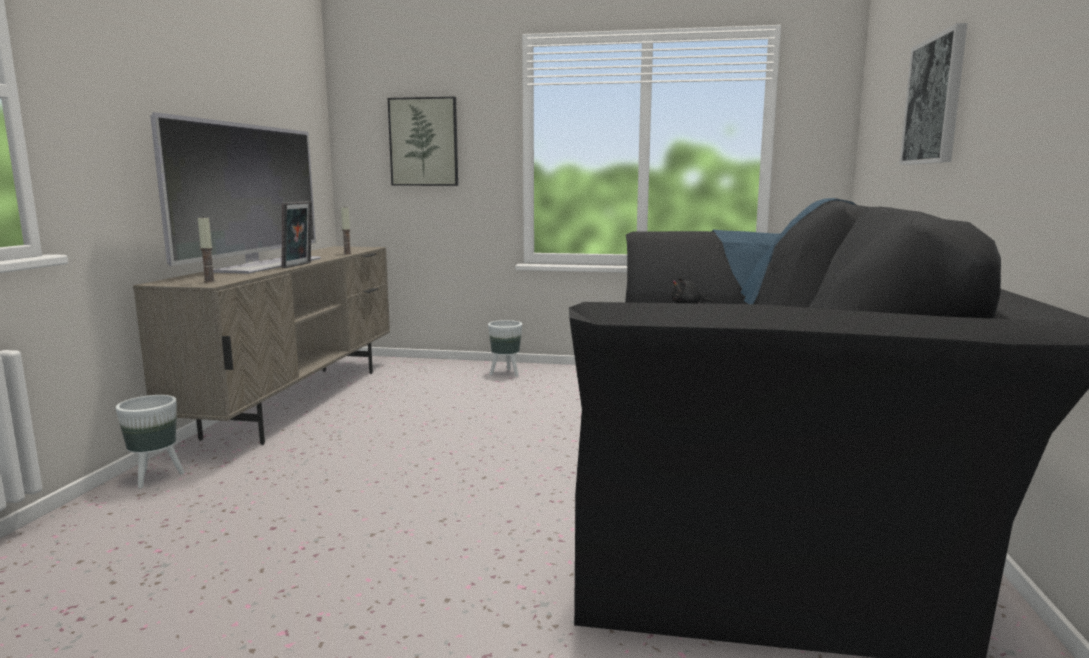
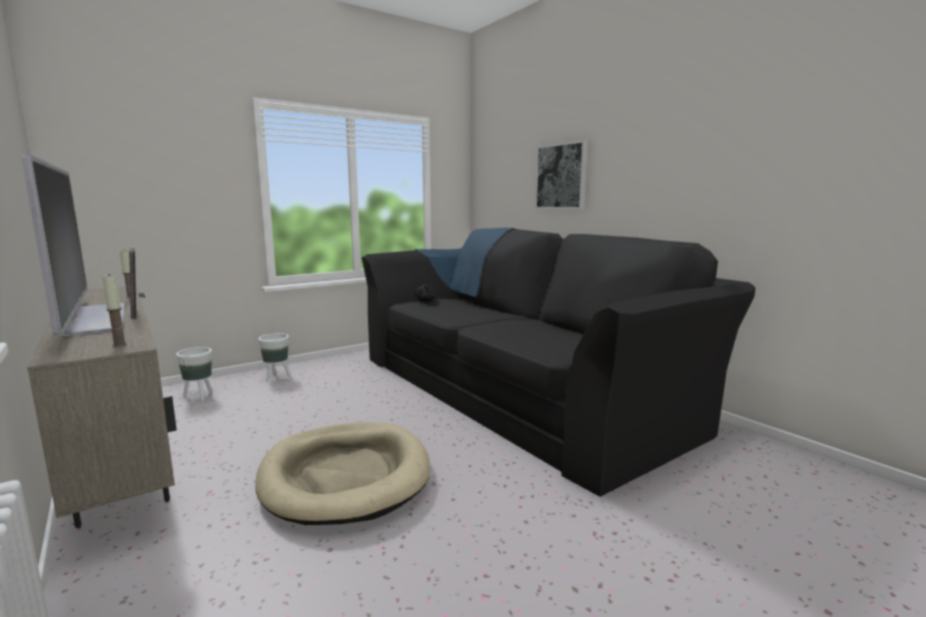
camera: 45 degrees left, 0 degrees up
white planter [116,395,184,489] -> white planter moved to [176,347,212,401]
picture [388,97,458,186] -> none
none -> beige dog bed [255,422,430,525]

